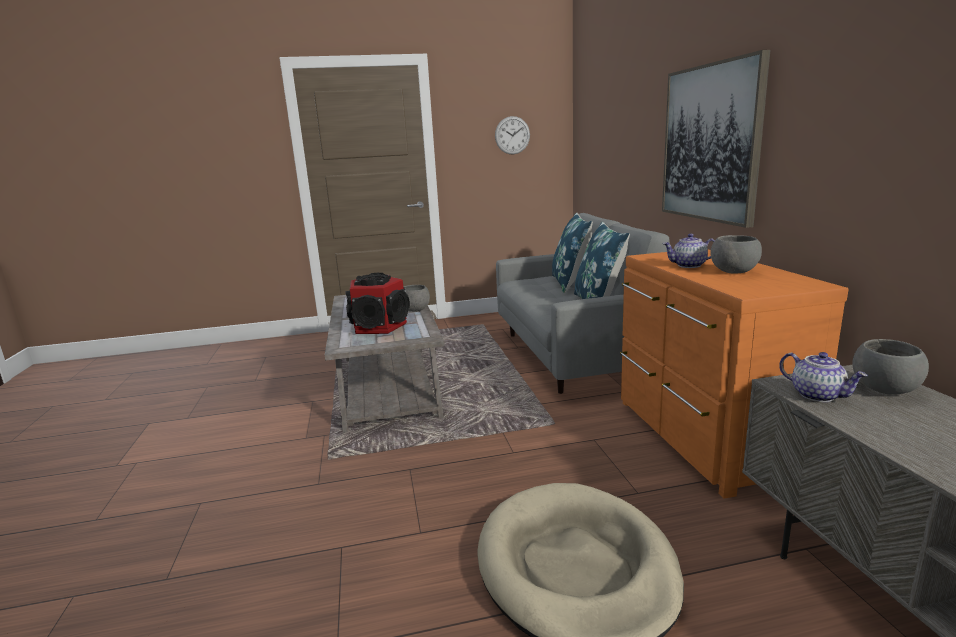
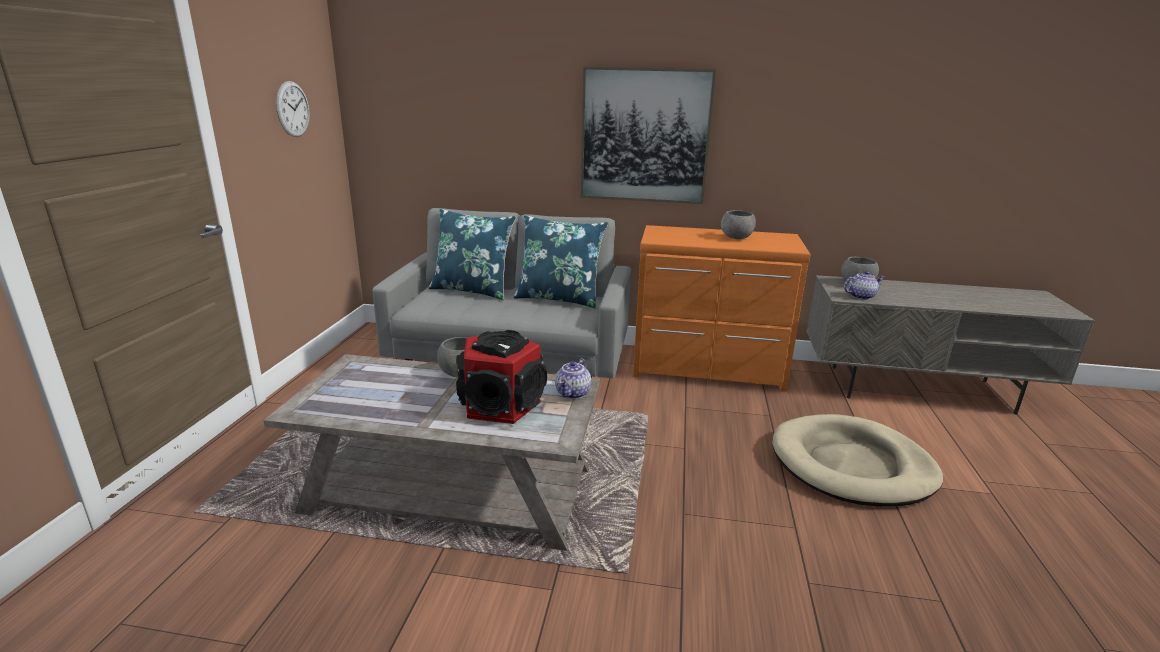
camera: 70 degrees left, 5 degrees up
teapot [663,234,715,268] -> teapot moved to [555,358,591,399]

